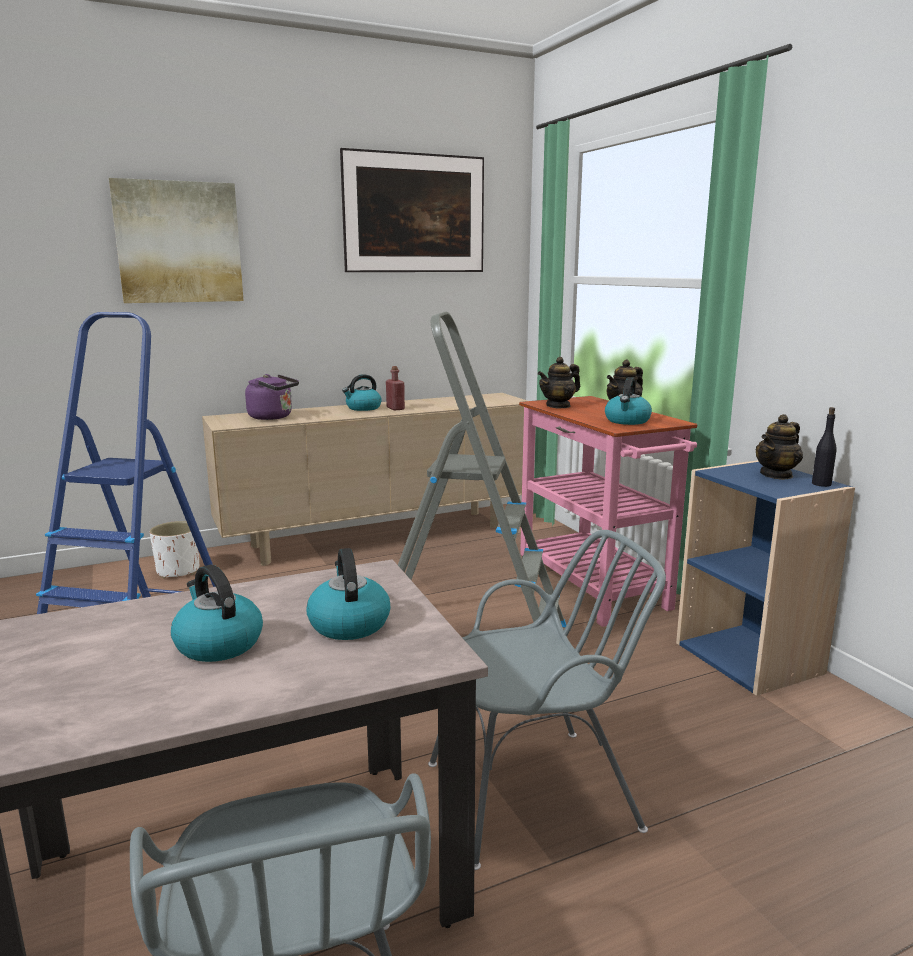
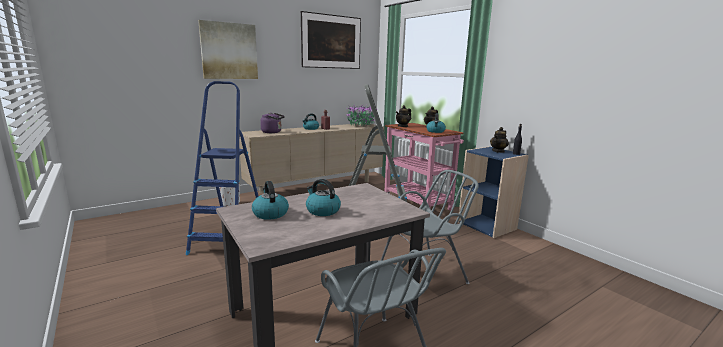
camera: 10 degrees left, 0 degrees up
kettle [306,548,391,640] -> kettle moved to [252,181,289,220]
none -> potted plant [346,104,377,126]

